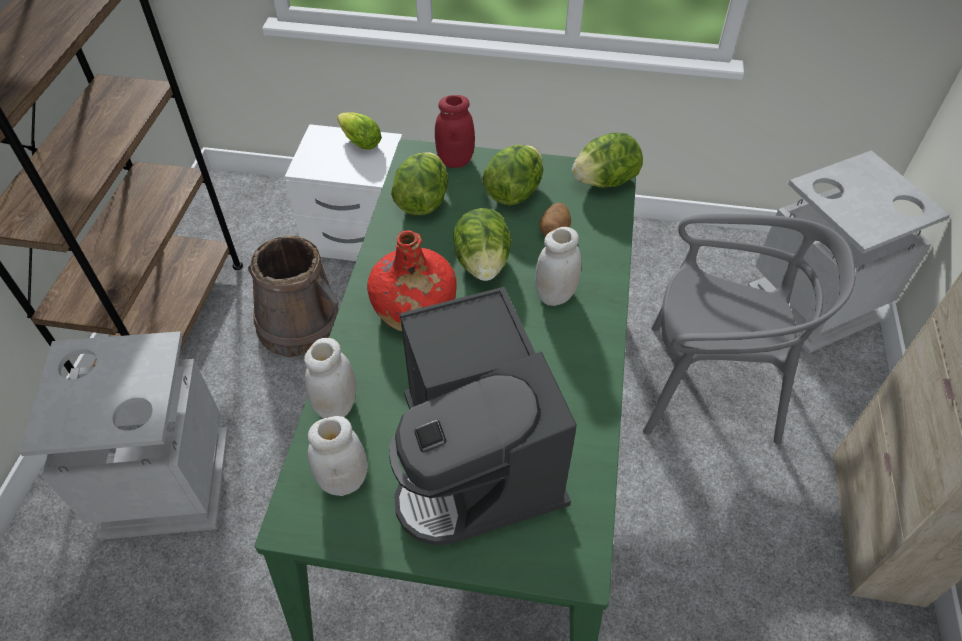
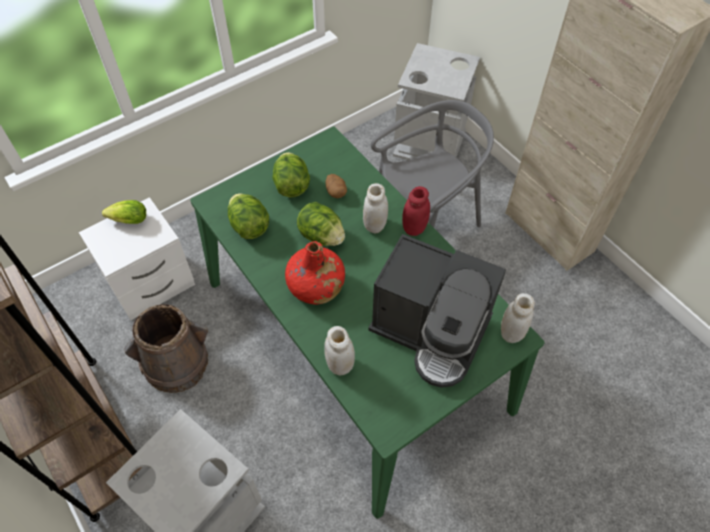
camera: 45 degrees left, 5 degrees up
white jar [307,416,368,496] -> white jar moved to [501,293,535,343]
red jar [435,95,475,168] -> red jar moved to [402,186,430,236]
lettuce [572,133,643,187] -> none

